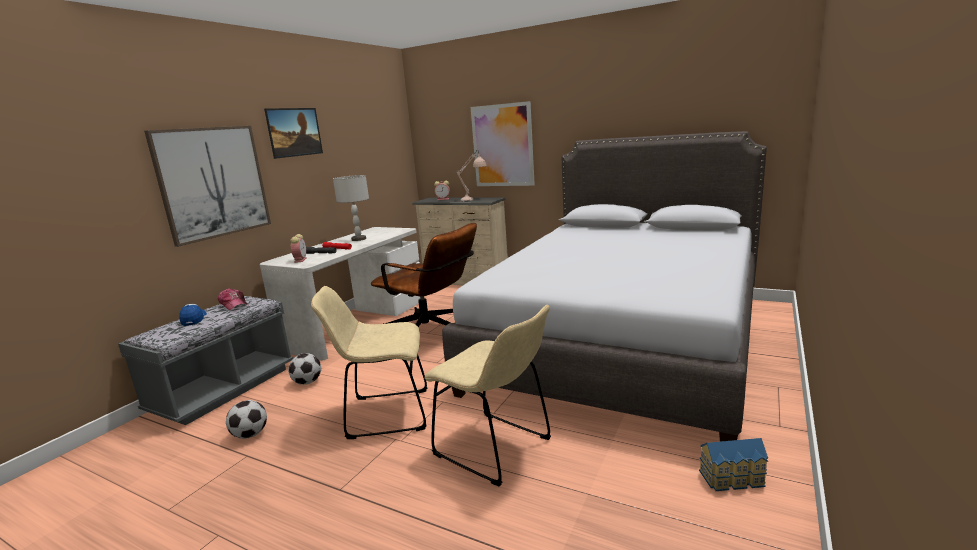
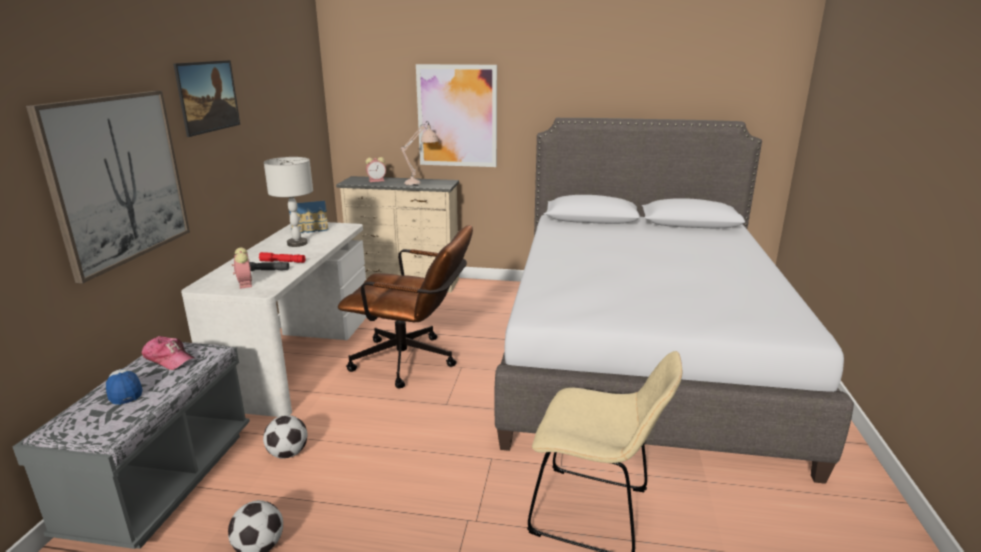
camera: 20 degrees left, 5 degrees up
beige chair [311,286,427,439] -> none
toy house [699,438,768,491] -> toy house moved to [289,201,329,233]

